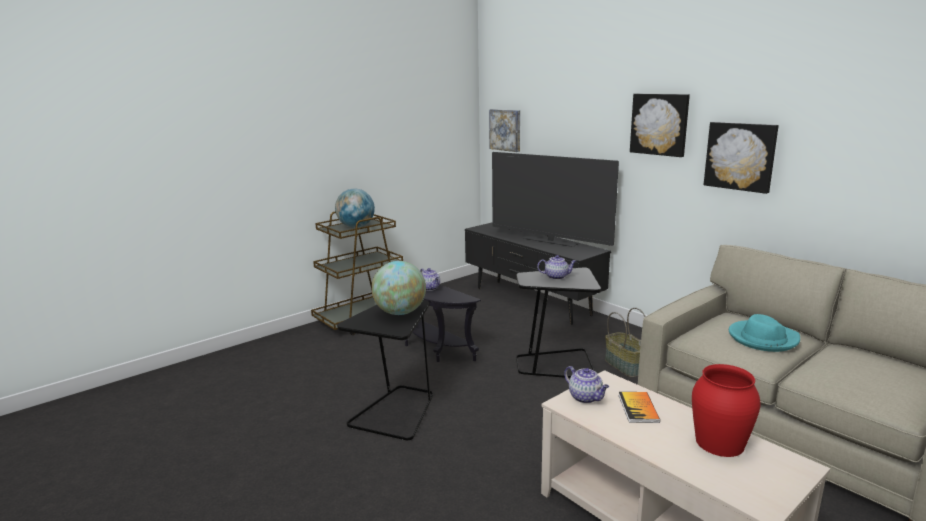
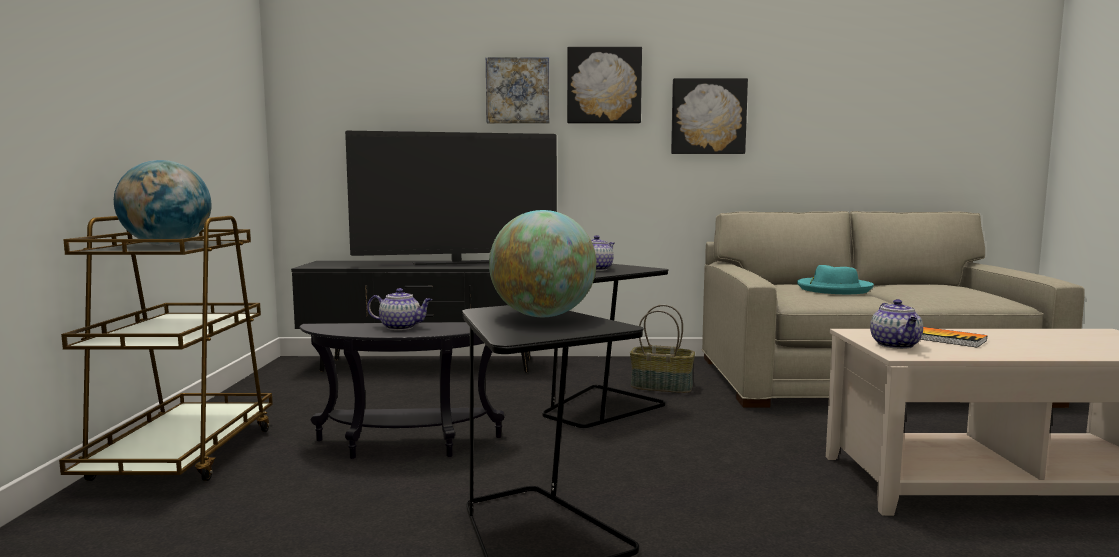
camera: 50 degrees left, 10 degrees down
picture [489,109,520,152] -> picture moved to [486,57,549,123]
teapot [564,366,609,403] -> teapot turned 90 degrees clockwise [870,299,923,349]
red vase [692,364,760,457] -> none

